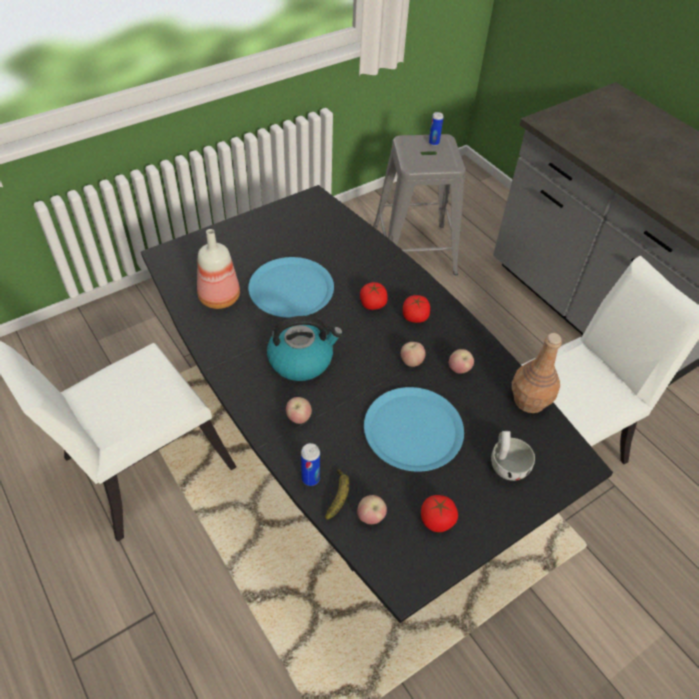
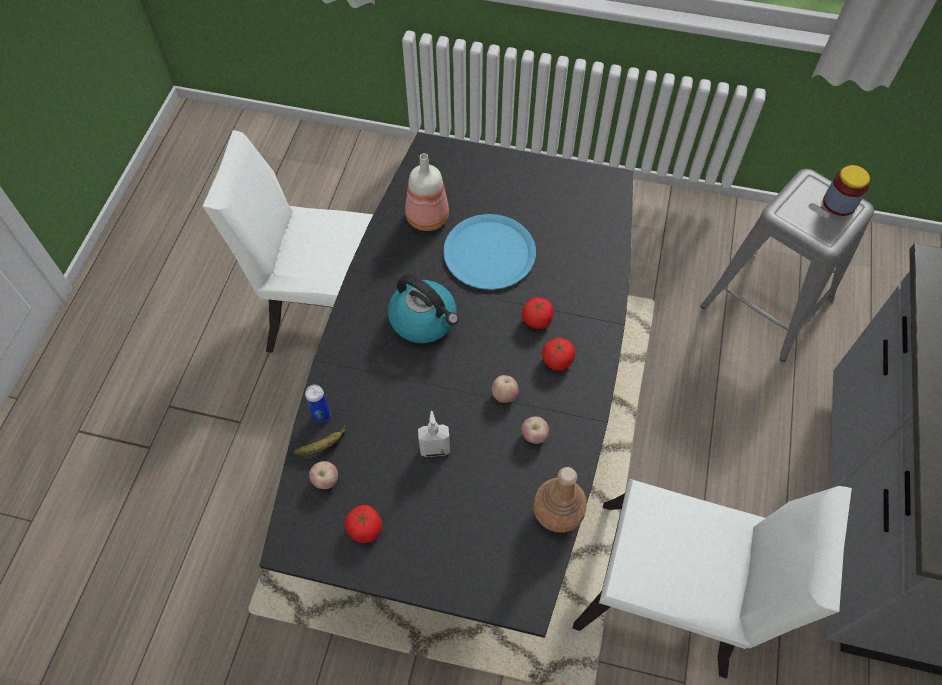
camera: 50 degrees right, 10 degrees up
apple [286,397,312,424] -> none
blue plate [364,387,464,472] -> soap dispenser [418,411,450,457]
can [429,112,444,146] -> jar [823,165,870,216]
white cup [491,431,535,481] -> none

